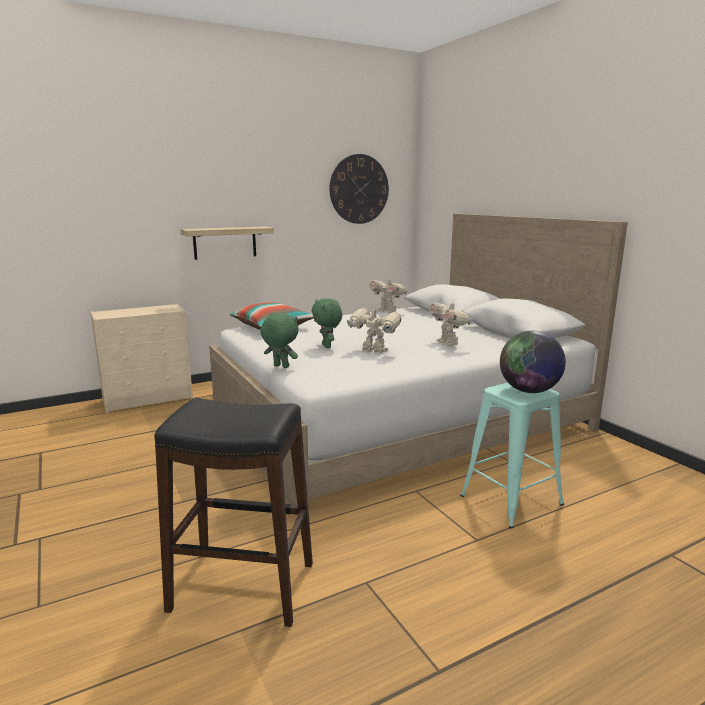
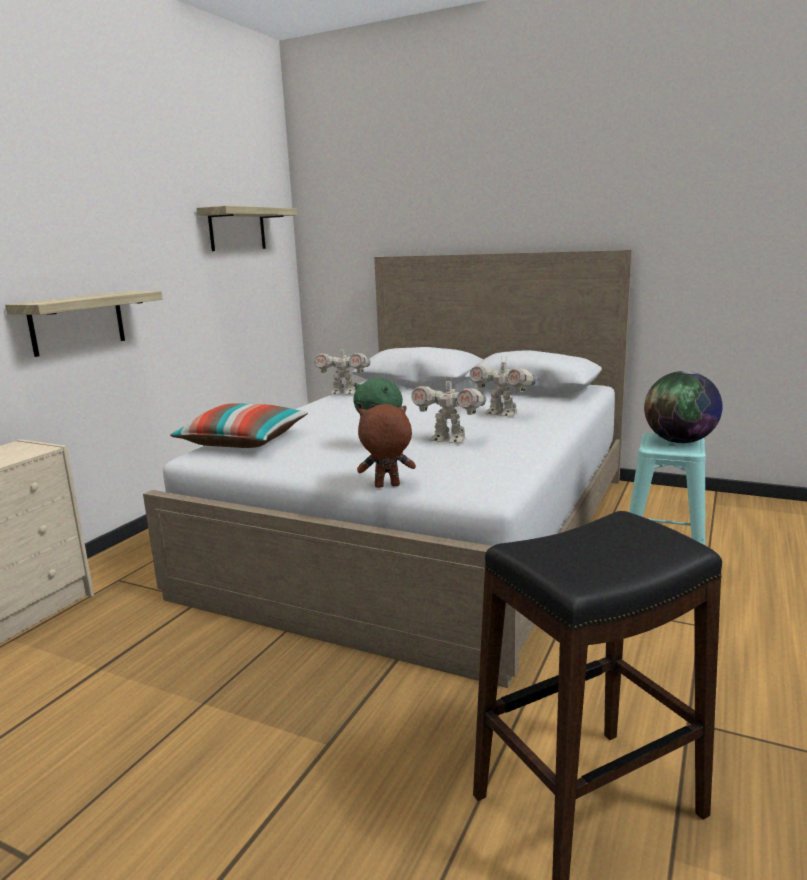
camera: 35 degrees left, 0 degrees up
green plush toy [260,313,298,368] -> brown plush toy [357,404,416,488]
wall clock [329,154,389,224] -> shelf [196,206,297,251]
toy robot [347,305,401,353] -> toy robot turned 150 degrees counterclockwise [411,374,486,443]

